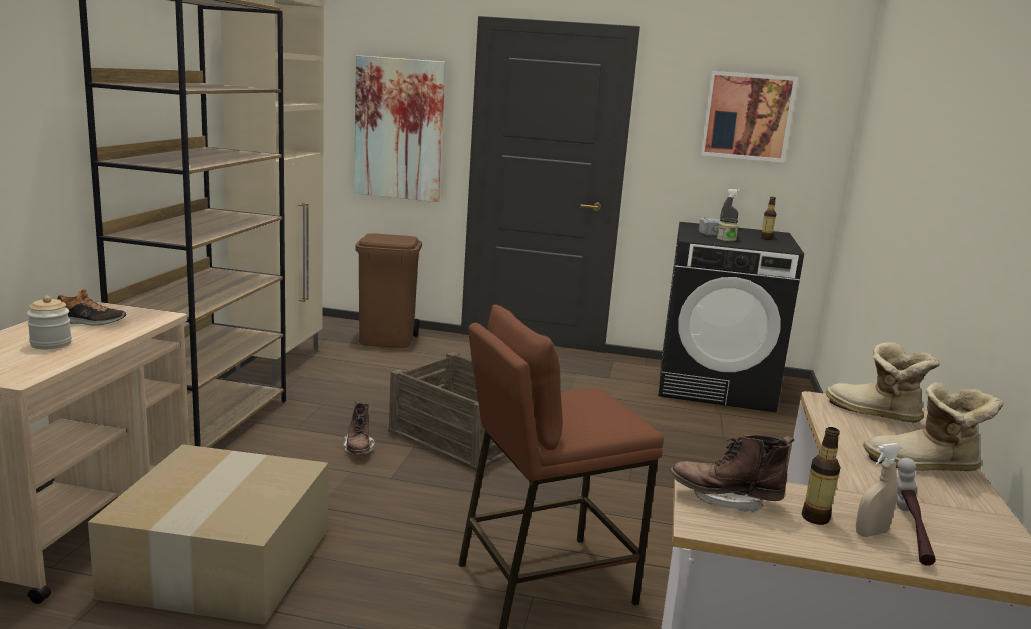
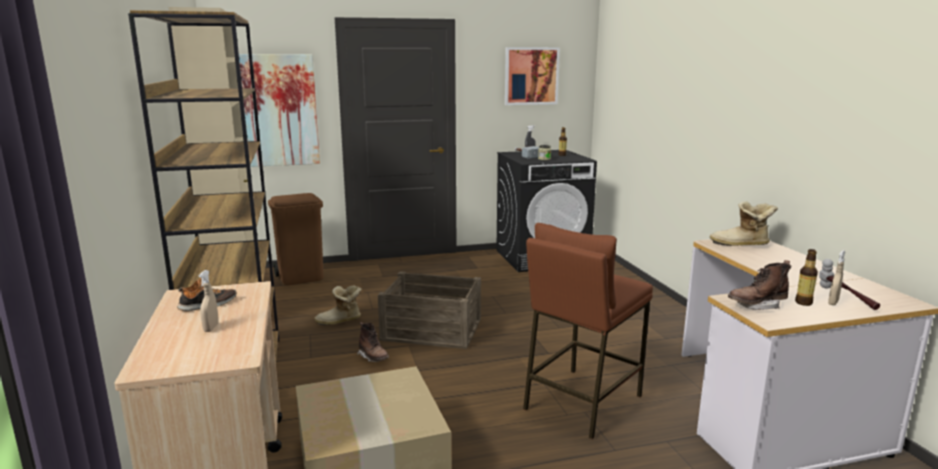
camera: 25 degrees left, 0 degrees up
jar [27,296,72,349] -> beige spray bottle [199,270,219,332]
boot [863,382,1004,471] -> boot moved to [314,285,362,325]

